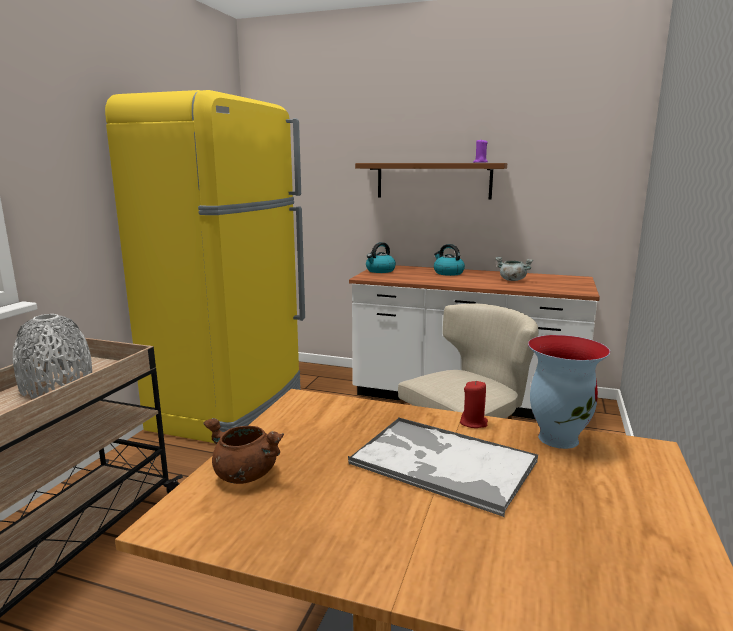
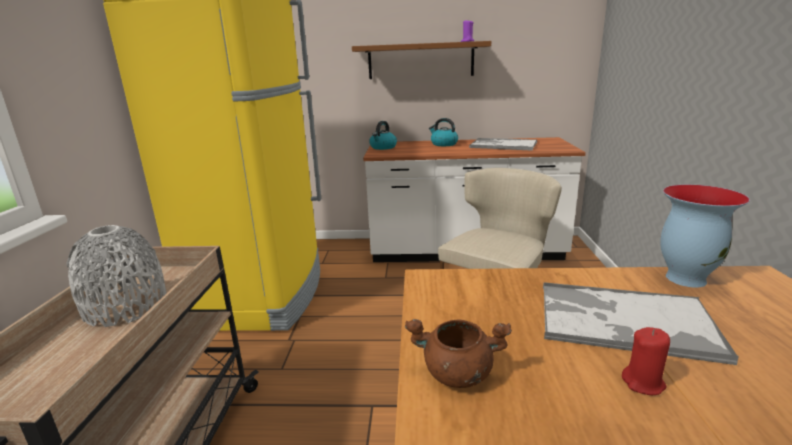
camera: 15 degrees left, 5 degrees up
red candle [460,380,488,428] -> red candle moved to [622,327,670,395]
grey cooking pot [495,257,533,281] -> tray [469,138,537,151]

